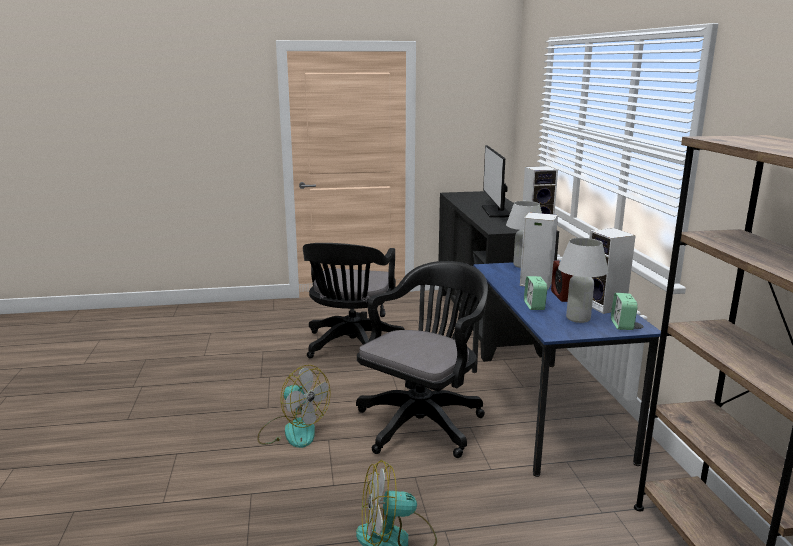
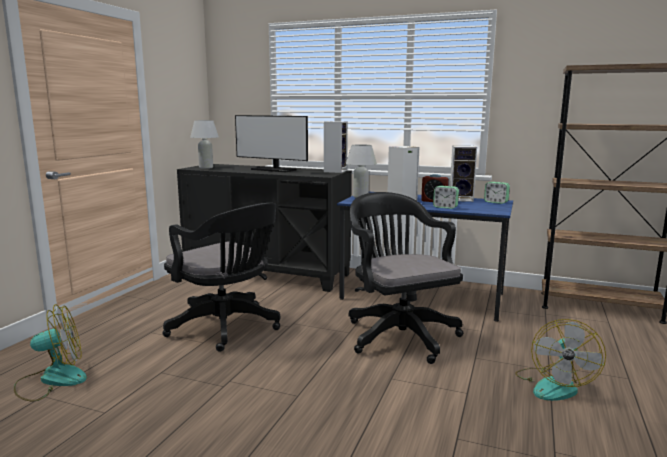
camera: 60 degrees left, 5 degrees down
fan [257,365,331,448] -> fan moved to [14,304,87,401]
white table lamp [558,238,609,323] -> white table lamp moved to [190,120,219,169]

